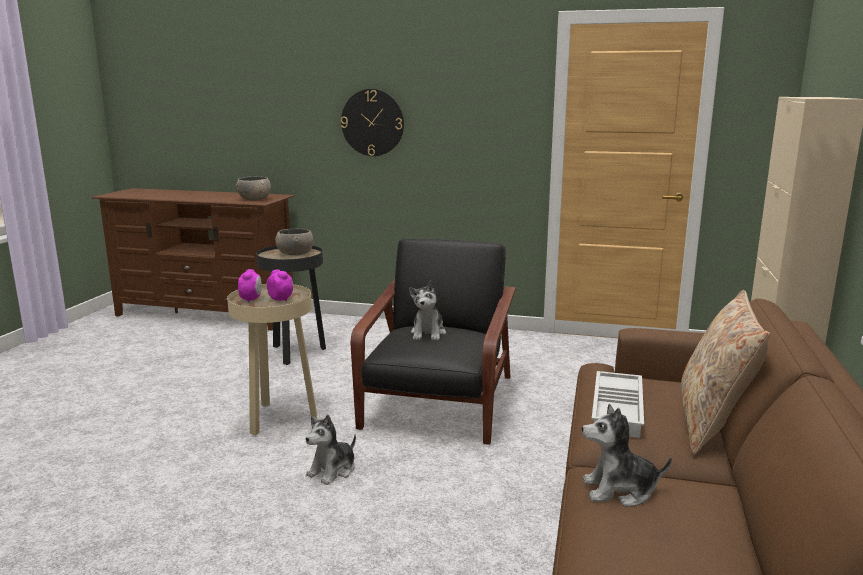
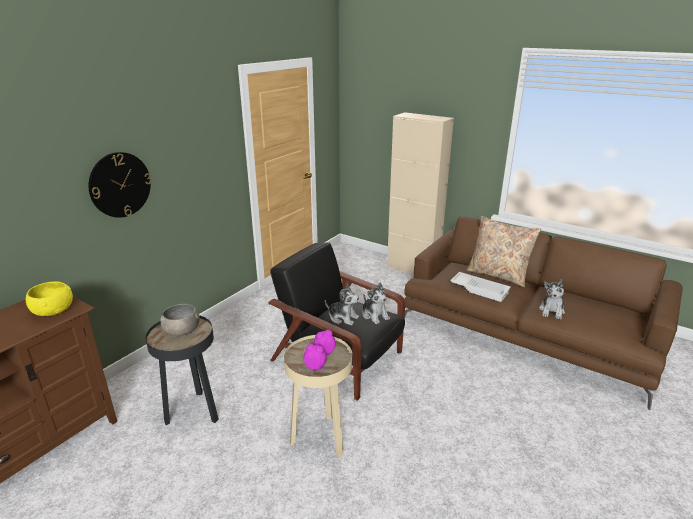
camera: 70 degrees left, 10 degrees up
grey bowl [236,176,271,200] -> yellow bowl [26,281,73,316]
plush toy [305,415,356,485] -> plush toy moved to [362,283,390,324]

